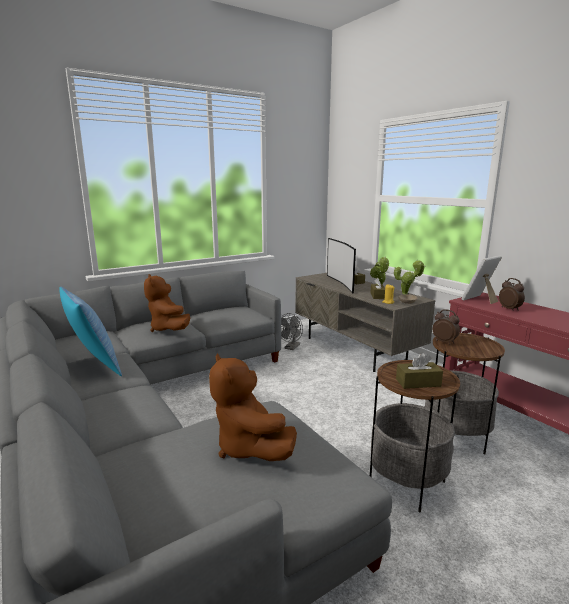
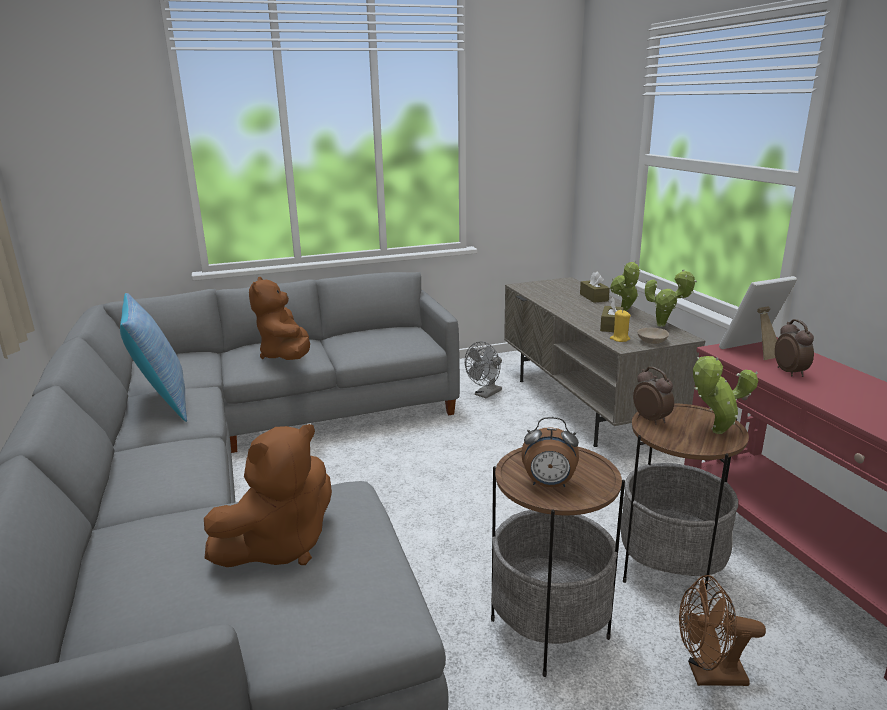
camera: 15 degrees right, 5 degrees up
brown plush toy [209,353,297,461] -> brown plush toy turned 120 degrees counterclockwise [204,424,332,567]
television [327,238,356,293] -> none
brown tissue box [396,353,443,389] -> alarm clock [521,417,579,487]
none -> brown fan [679,575,766,686]
none -> potted plant [693,356,758,434]

